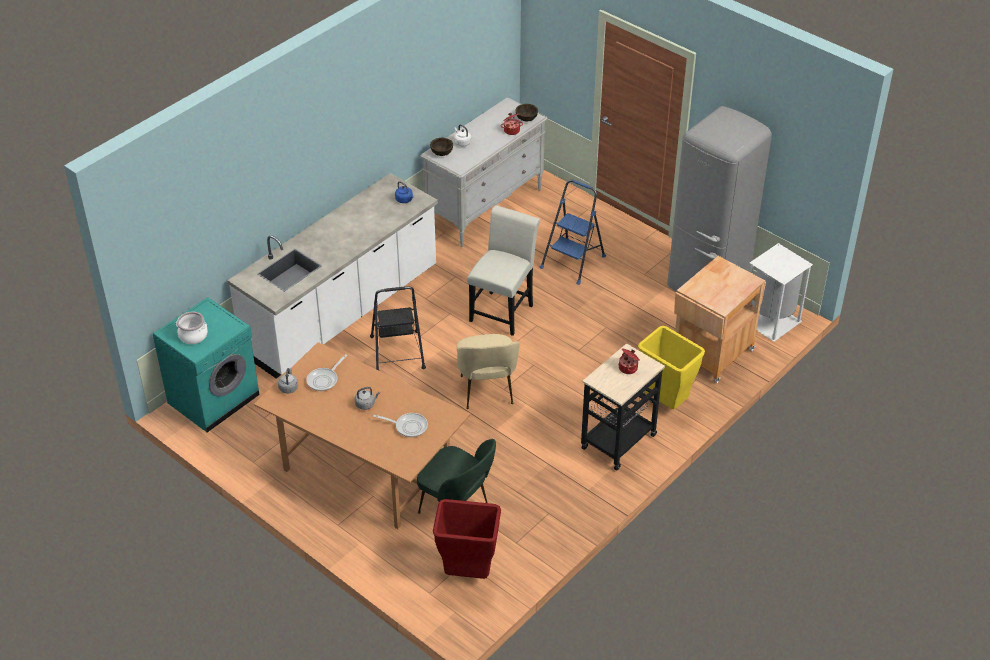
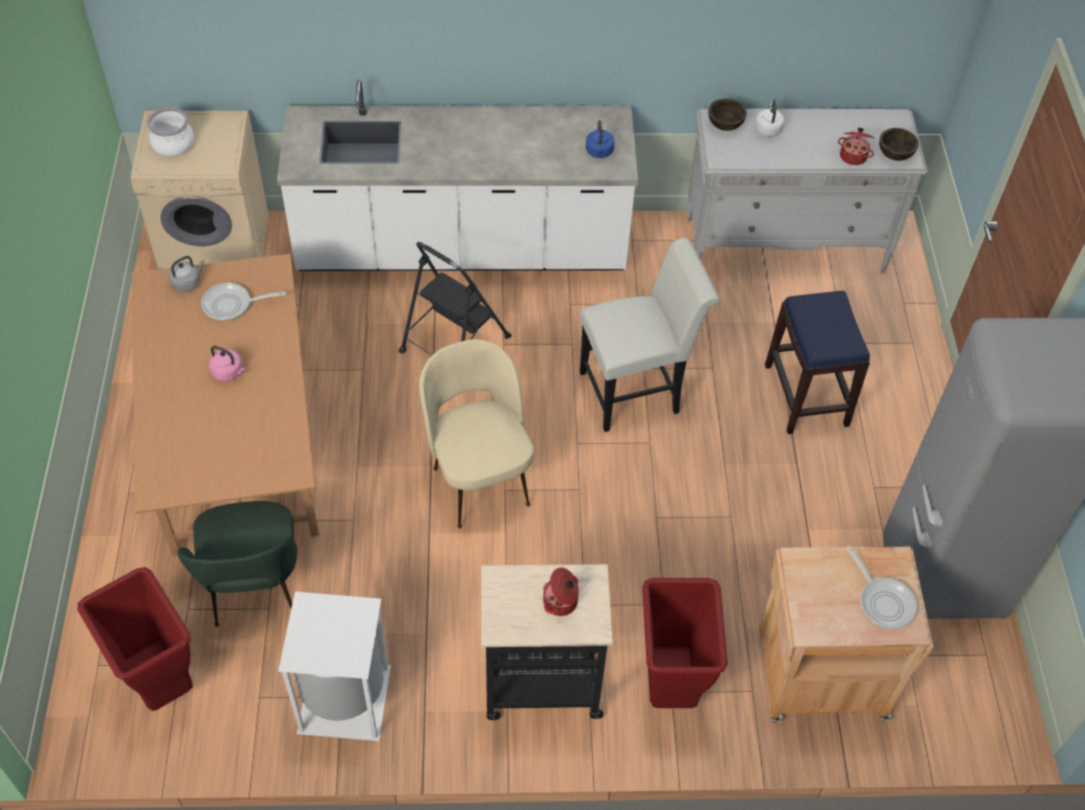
camera: 45 degrees right, 10 degrees up
turquoise washing machine [153,297,259,432] -> beige washing machine [130,111,268,269]
grey kettle [355,387,380,410] -> pink kettle [209,346,246,381]
frying pan [373,413,428,437] -> frying pan moved to [846,546,917,629]
beige chair [457,334,520,409] -> beige chair turned 120 degrees clockwise [419,339,534,528]
blue step ladder [539,180,606,285] -> stool [765,291,870,434]
yellow trash can [638,326,705,409] -> red trash can [642,578,728,708]
white trash can [746,243,813,342] -> white trash can moved to [278,592,391,741]

